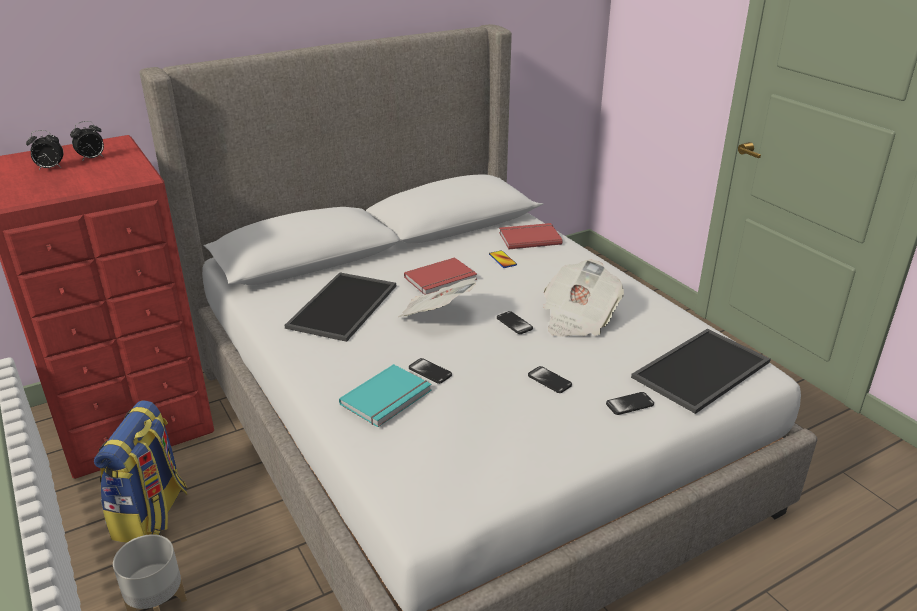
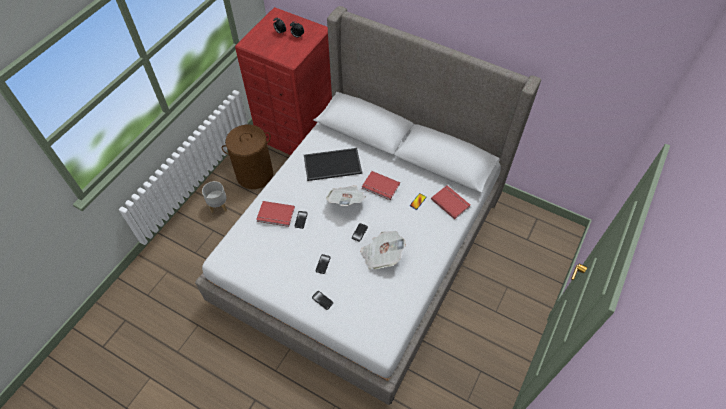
camera: 60 degrees right, 25 degrees up
backpack [94,400,188,543] -> brown laundry basket [222,125,273,189]
turquoise book [339,364,432,427] -> red book [256,201,295,227]
tray [631,329,771,414] -> none

